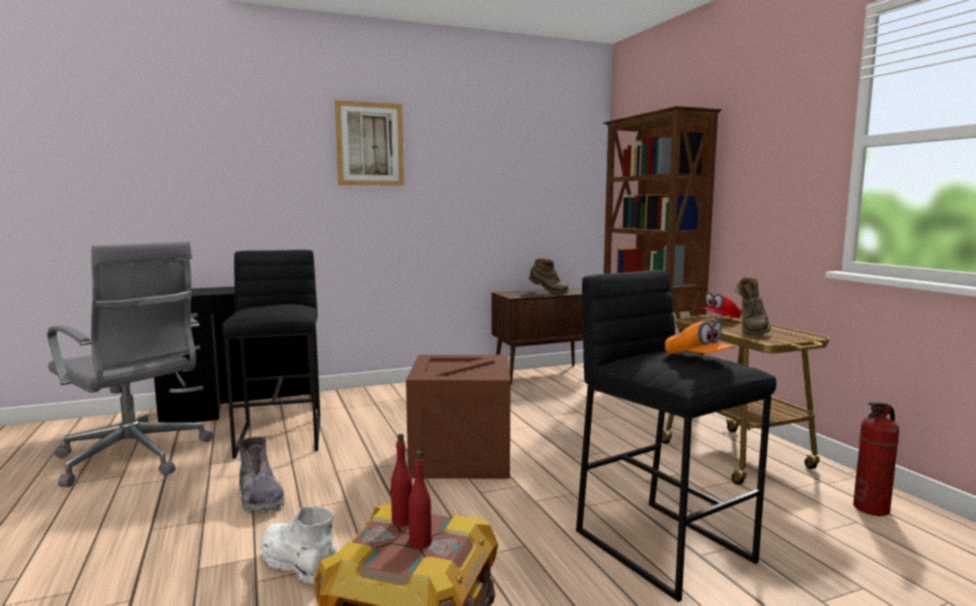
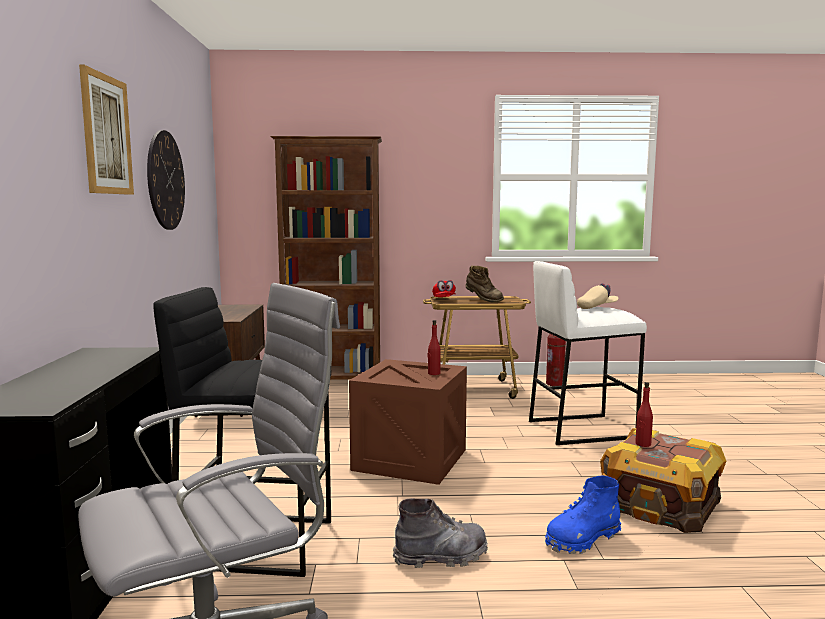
camera: 70 degrees left, 0 degrees up
white boot [261,506,337,585] -> blue boot [545,475,621,554]
red bottle [408,451,432,549] -> red bottle moved to [427,320,441,375]
brown boot [529,258,569,294] -> none
black stool [576,270,776,602] -> white stool [529,261,647,445]
orange cap [665,319,735,354] -> beige cap [577,283,618,309]
none -> wall clock [147,130,185,230]

